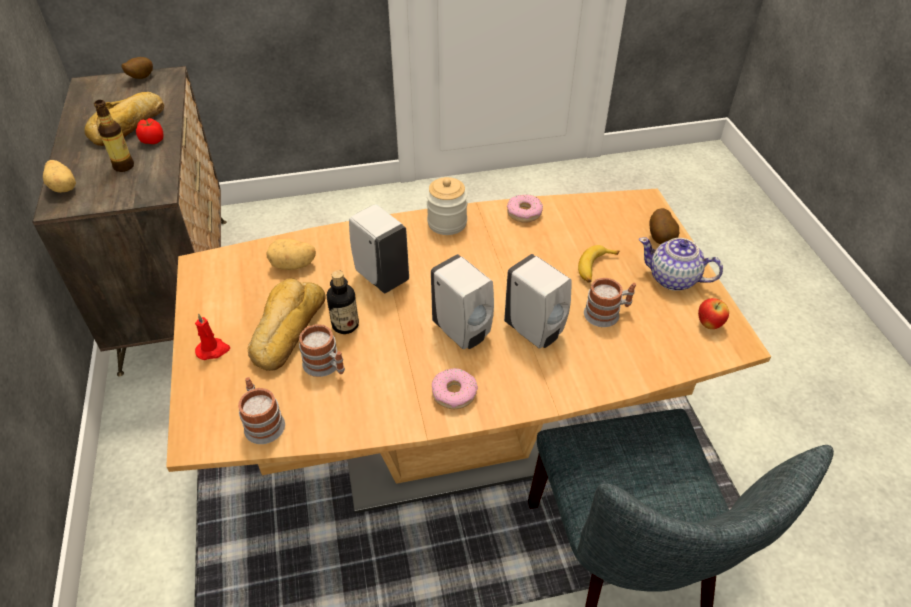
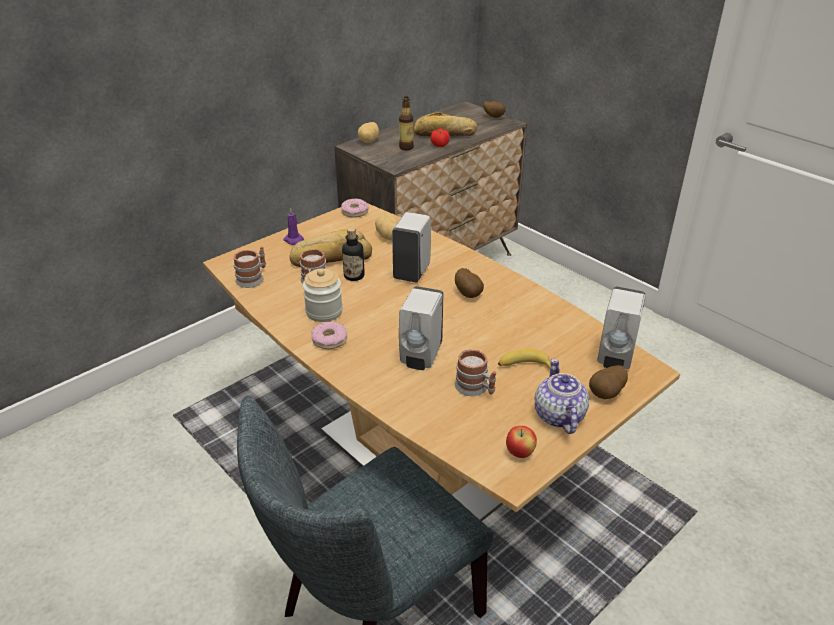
camera: 60 degrees right, 10 degrees down
red candle [195,313,230,360] -> purple candle [283,207,304,245]
jar [426,177,468,235] -> jar moved to [303,268,343,322]
white soap dispenser [431,254,494,349] -> white soap dispenser moved to [597,287,645,369]
donut [507,194,543,223] -> donut moved to [341,199,369,218]
none -> potato [455,268,484,298]

